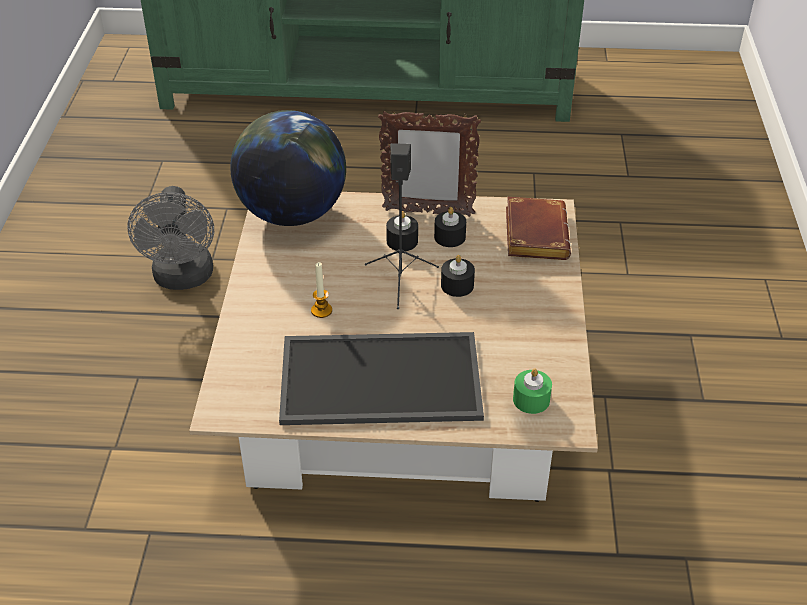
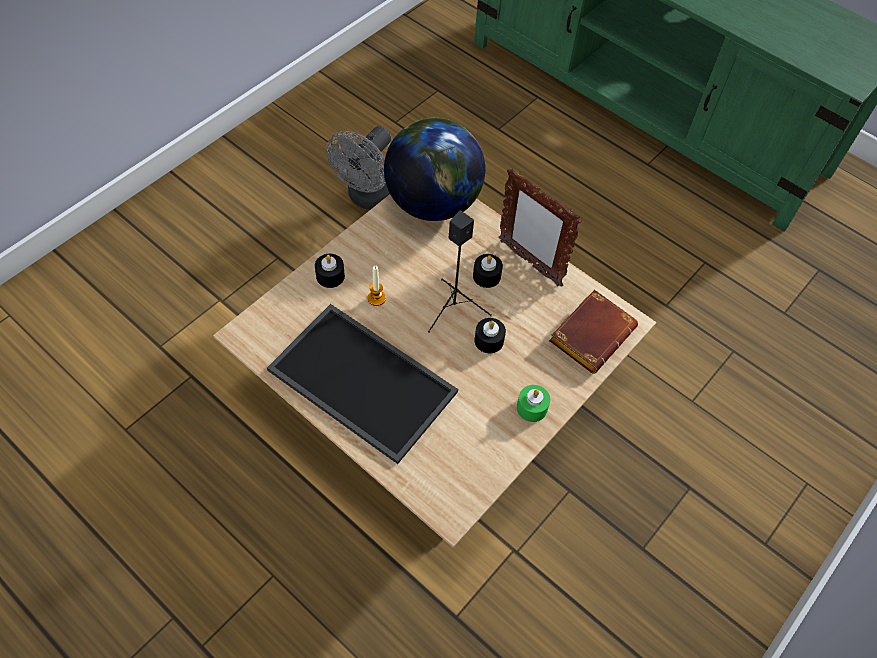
camera: 35 degrees right, 15 degrees up
black candle [434,207,466,247] -> black candle moved to [315,254,345,288]
green candle [513,368,552,414] -> green candle moved to [517,385,550,422]

